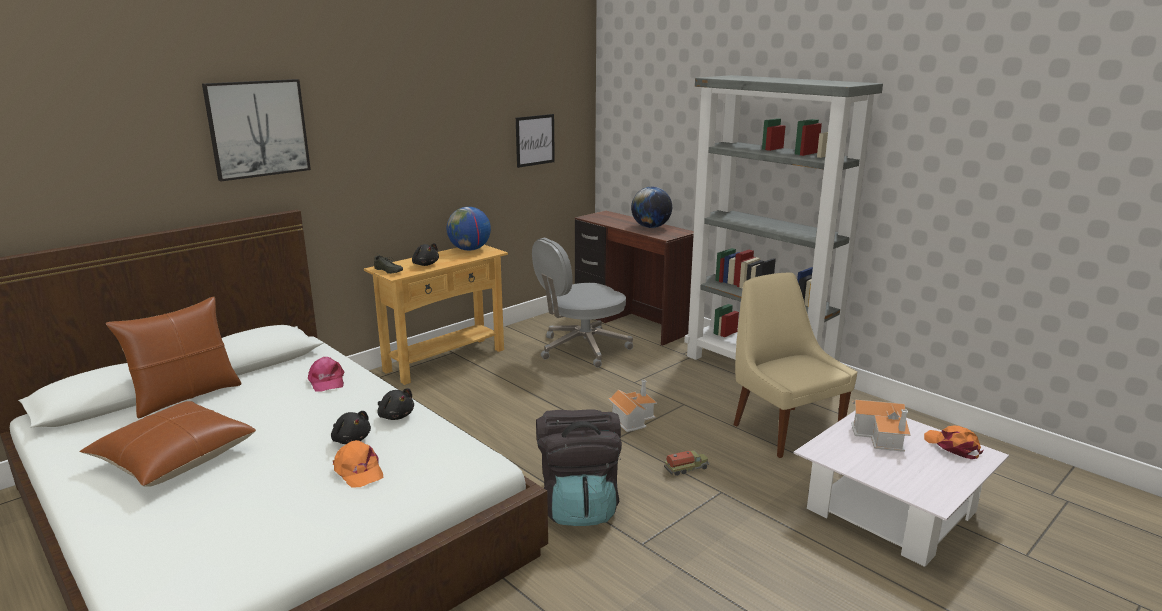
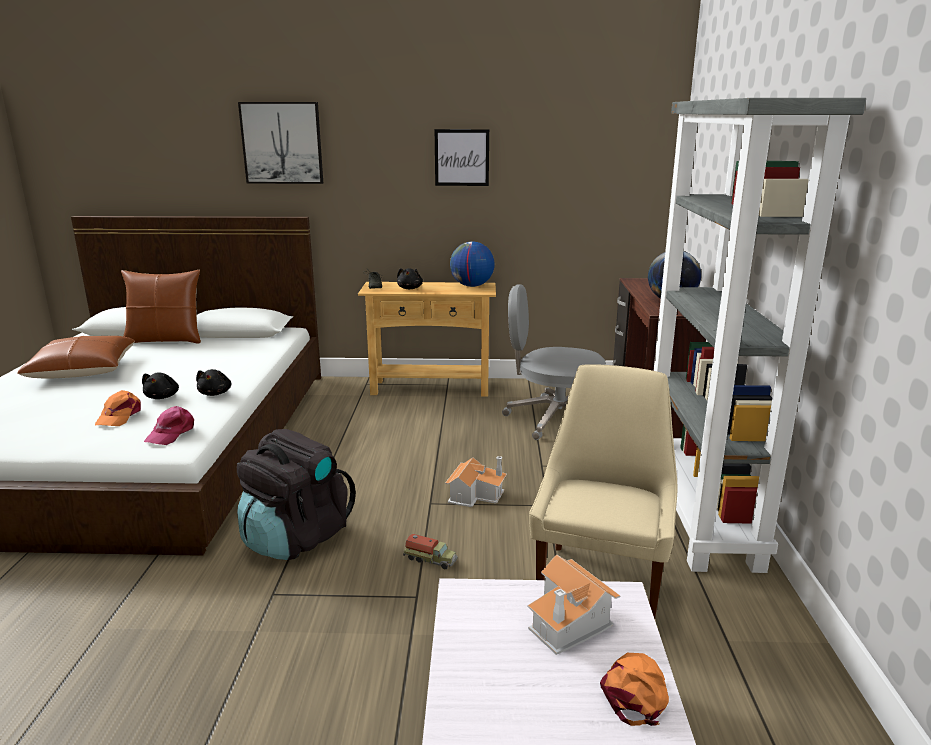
camera: 45 degrees right, 0 degrees up
pink cap [308,357,344,392] -> pink cap moved to [144,406,194,445]
picture [516,114,555,168] -> picture moved to [435,129,489,186]

